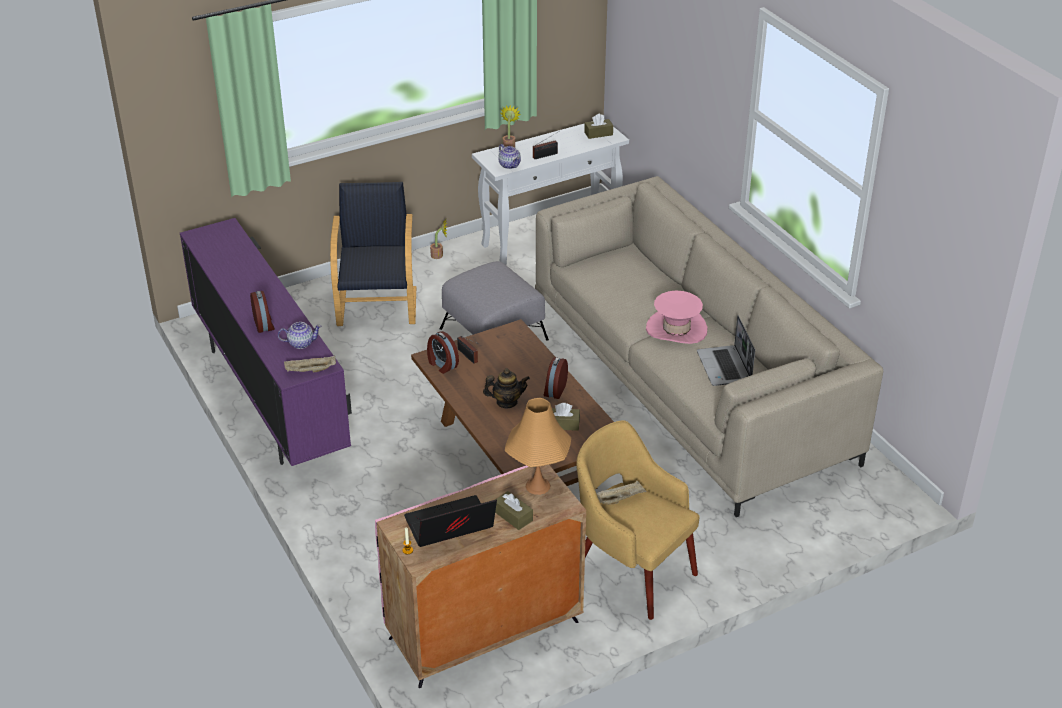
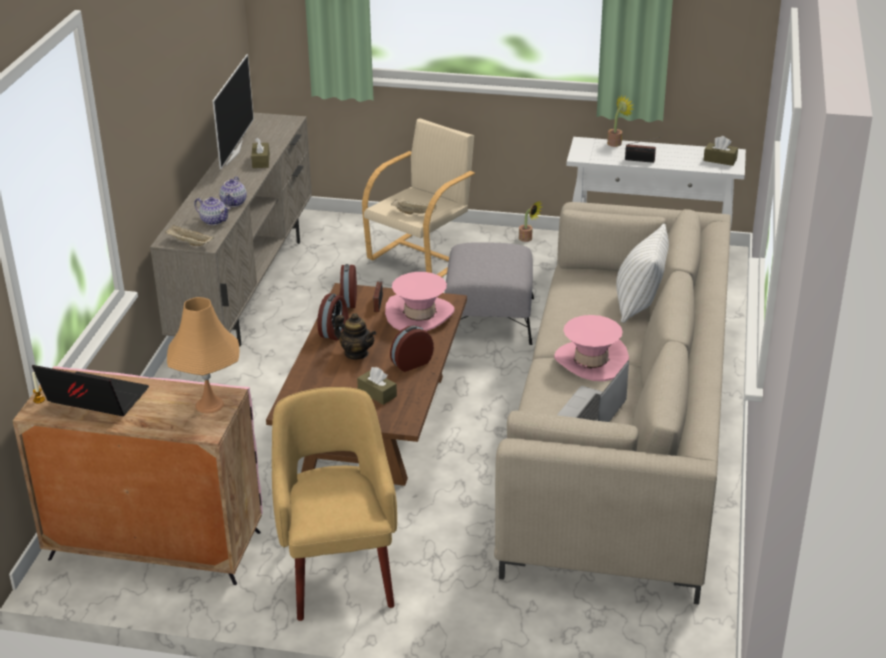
camera: 40 degrees right, 5 degrees down
purple tv stand [180,218,352,466] -> beige tv stand [150,113,312,346]
alarm clock [250,291,275,333] -> alarm clock moved to [317,293,349,341]
black armchair [330,182,416,326] -> beige armchair [362,119,475,277]
brown tissue box [495,491,533,530] -> brown tissue box moved to [251,137,270,168]
teapot [498,144,521,169] -> teapot moved to [219,176,247,207]
beige tray [596,481,647,505] -> beige tray moved to [391,200,437,215]
none -> television [213,54,254,170]
none -> pink hat [385,272,455,331]
none -> white pillow [616,224,669,323]

